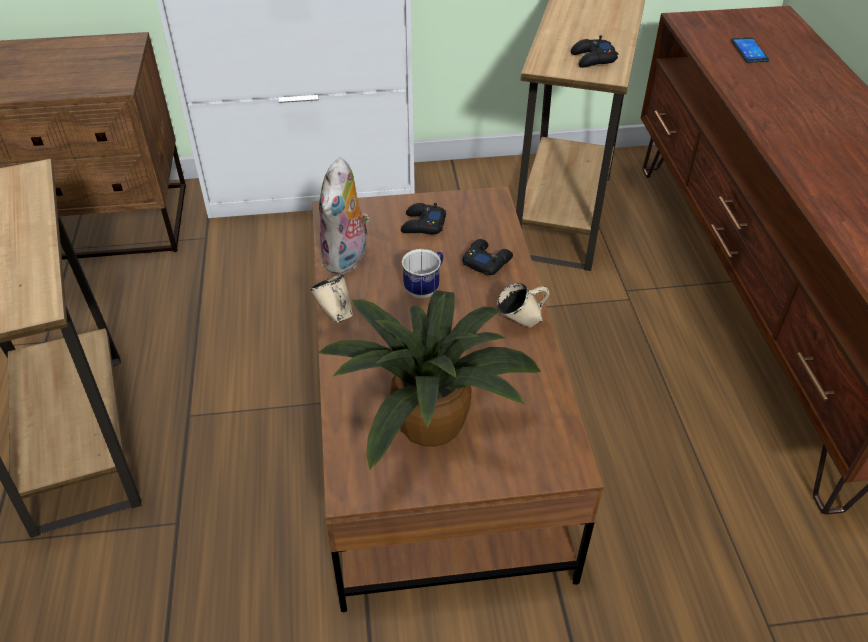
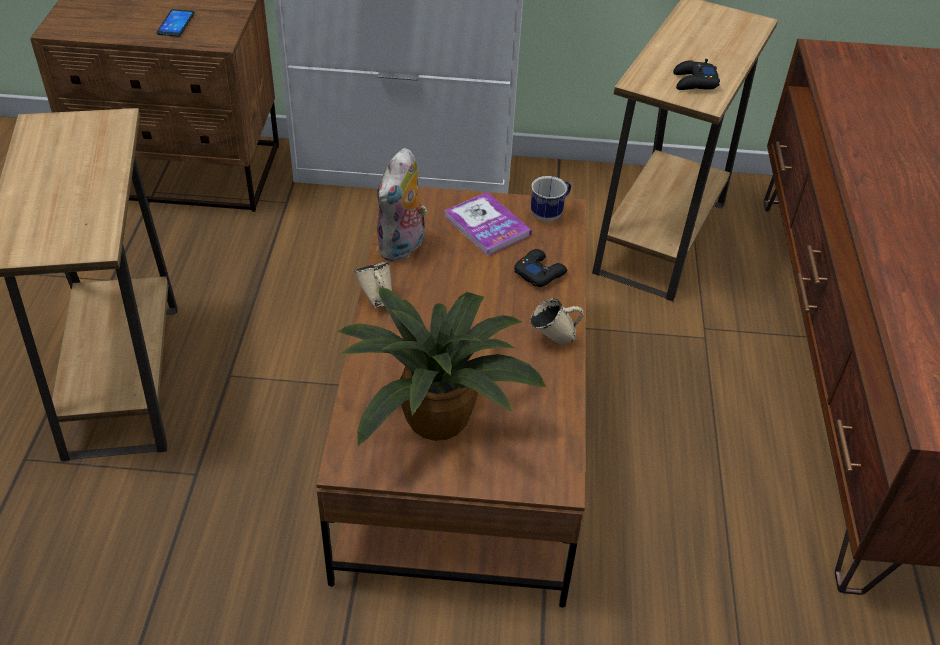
camera: 10 degrees right, 0 degrees up
black game controller [401,203,446,234] -> book [444,192,532,256]
mug [402,249,444,298] -> mug moved to [531,176,571,222]
phone [731,38,769,63] -> phone moved to [156,9,195,37]

